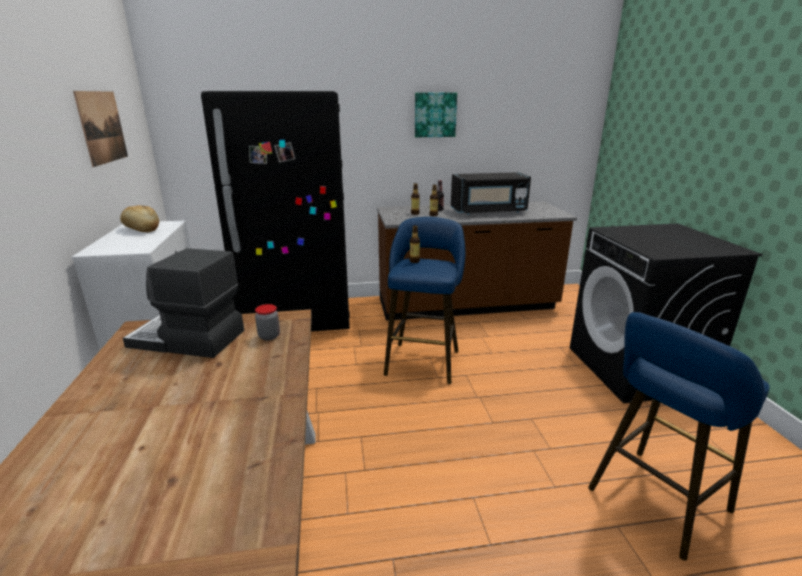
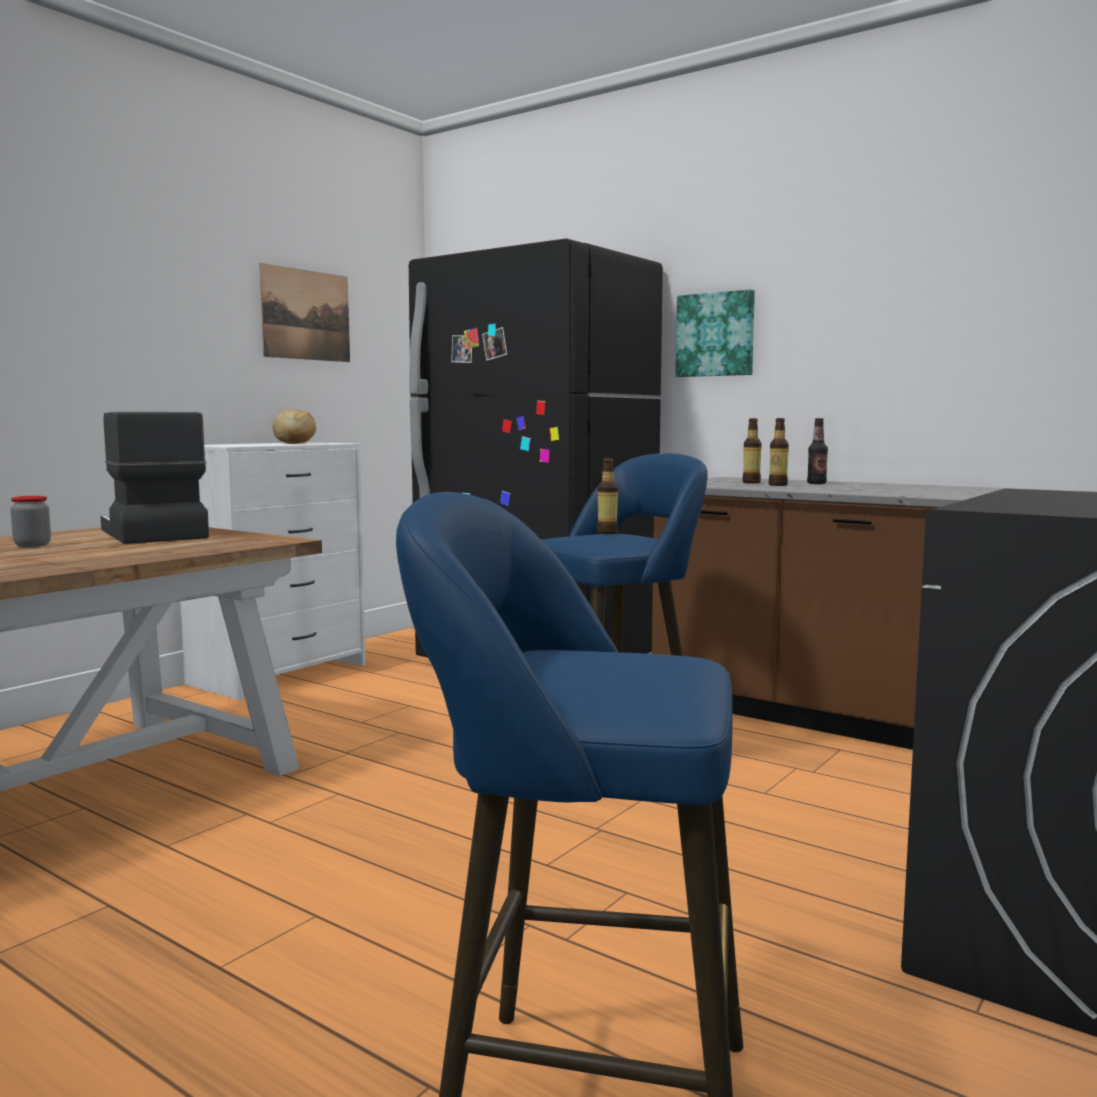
camera: 45 degrees right, 15 degrees down
jar [255,304,280,341] -> jar moved to [10,496,51,547]
picture [415,93,457,137] -> picture moved to [676,289,755,377]
black microwave [451,172,531,215] -> none

